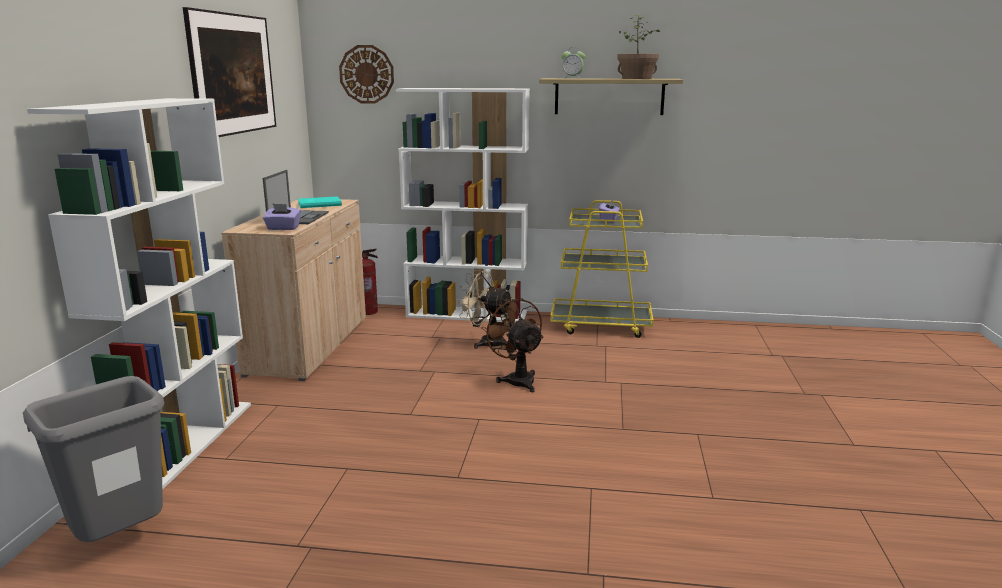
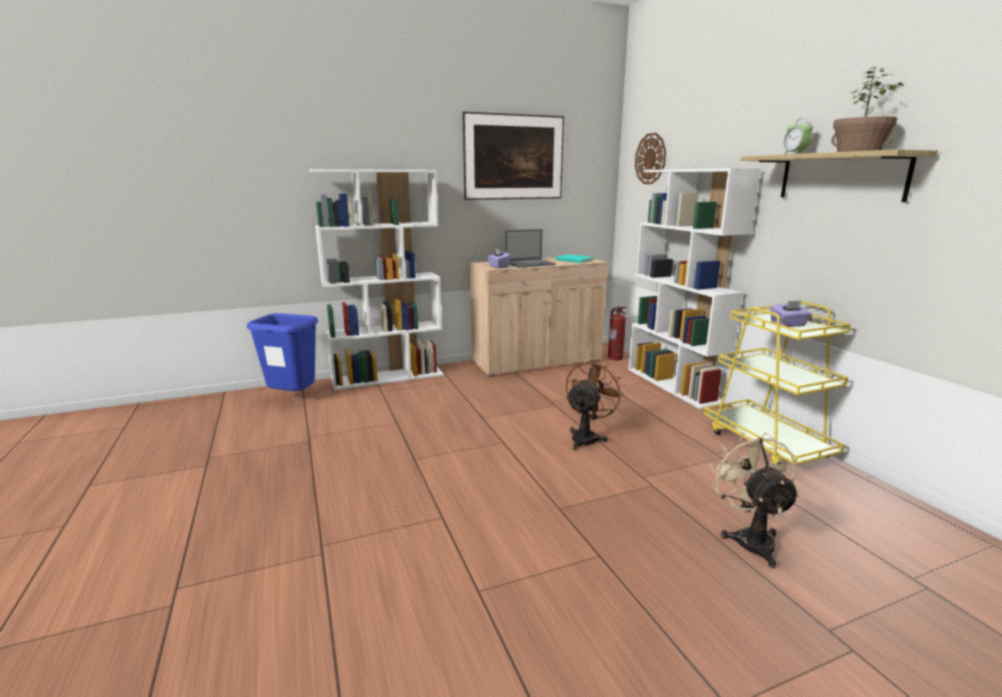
camera: 60 degrees right, 0 degrees up
grey trash can [23,376,164,542] -> blue trash can [247,313,318,391]
beige fan [457,270,513,349] -> beige fan moved to [709,432,800,568]

